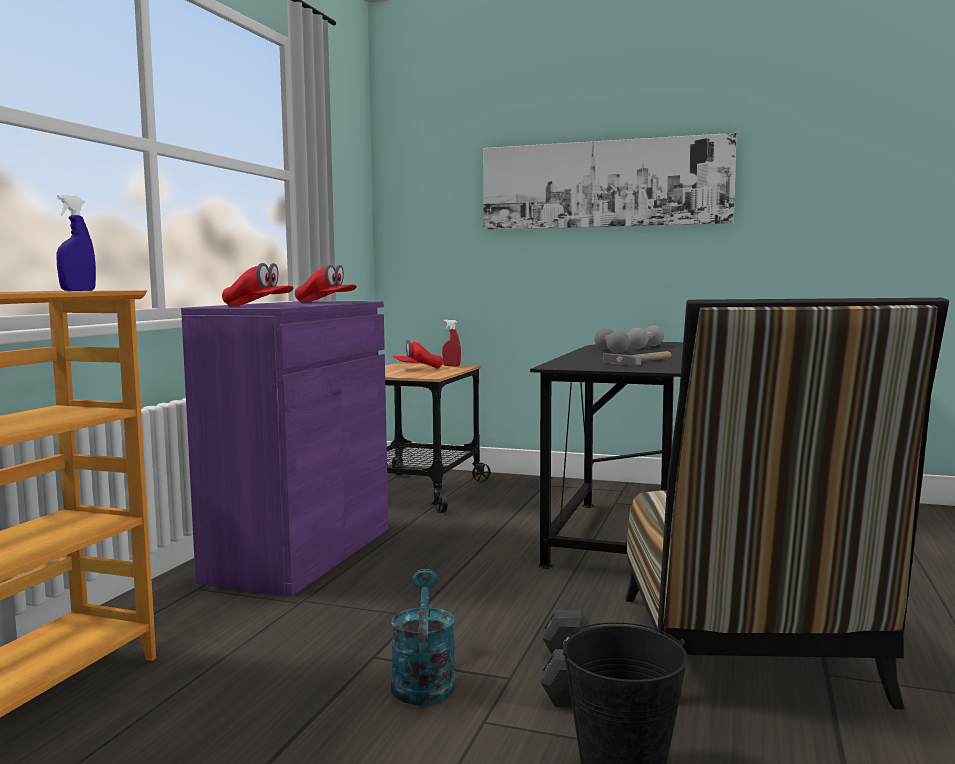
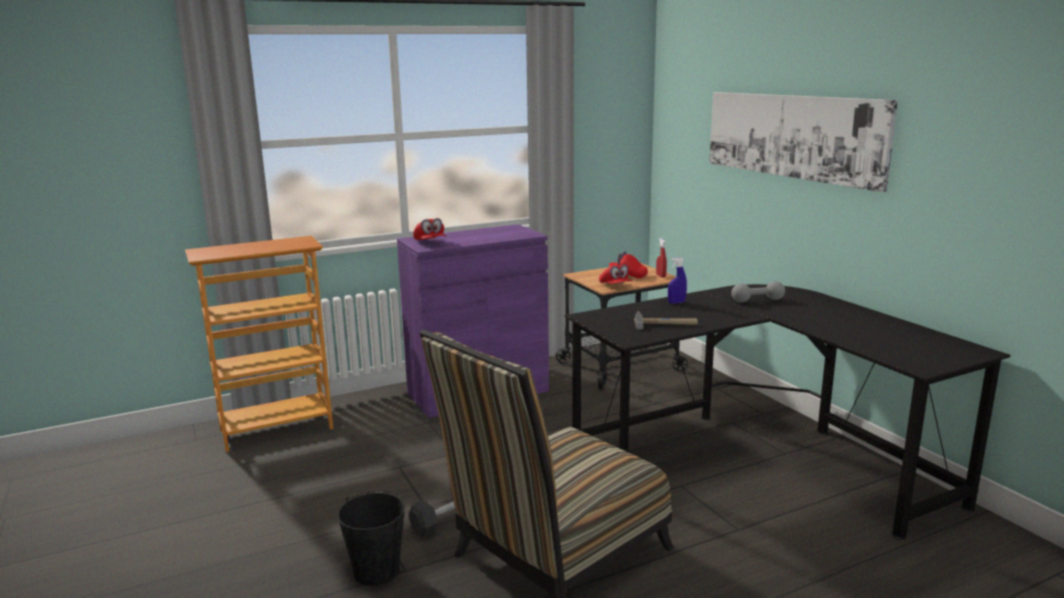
camera: 45 degrees right, 10 degrees up
blue spray bottle [56,195,96,291] -> blue spray bottle moved to [668,257,687,304]
red cap [295,265,357,302] -> red cap moved to [599,264,632,284]
turquoise watering can [391,569,456,705] -> none
grey dumbbell [594,328,630,354] -> none

